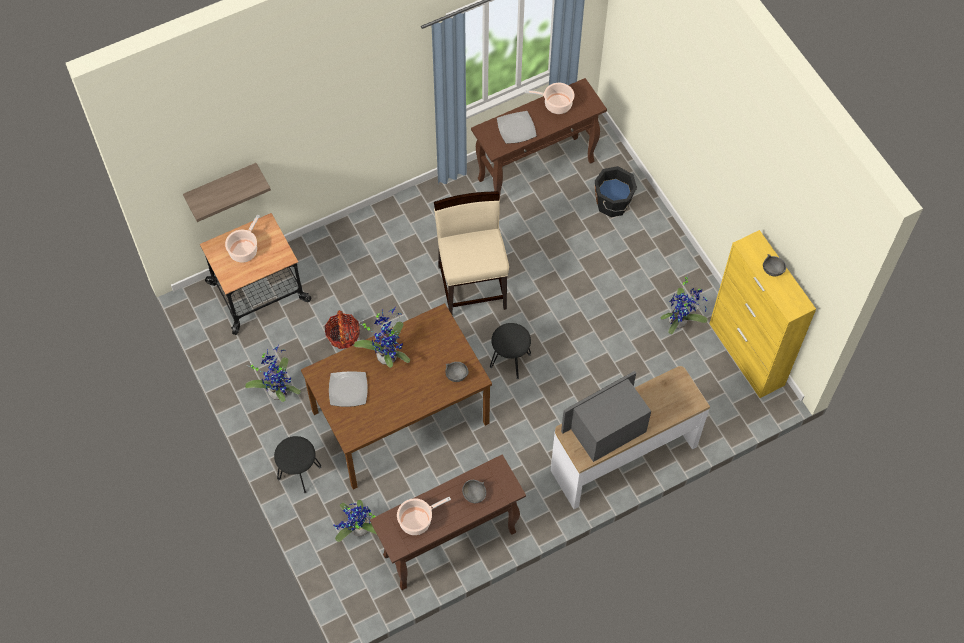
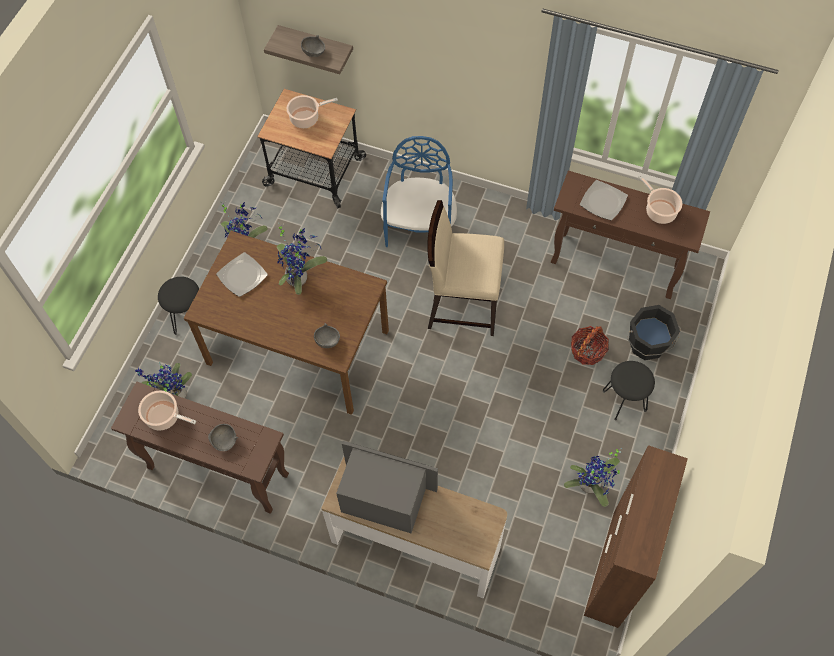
camera: 50 degrees right, 0 degrees up
basket [325,310,360,349] -> basket moved to [571,326,609,365]
beige chair [434,192,509,314] -> beige chair turned 120 degrees counterclockwise [427,200,504,336]
black stool [490,323,531,379] -> black stool moved to [603,361,655,420]
yellow cabinet [709,230,816,398] -> brown cabinet [584,445,688,628]
grey bowl [763,254,786,276] -> grey bowl moved to [301,35,325,57]
none -> blue chair [381,136,457,247]

